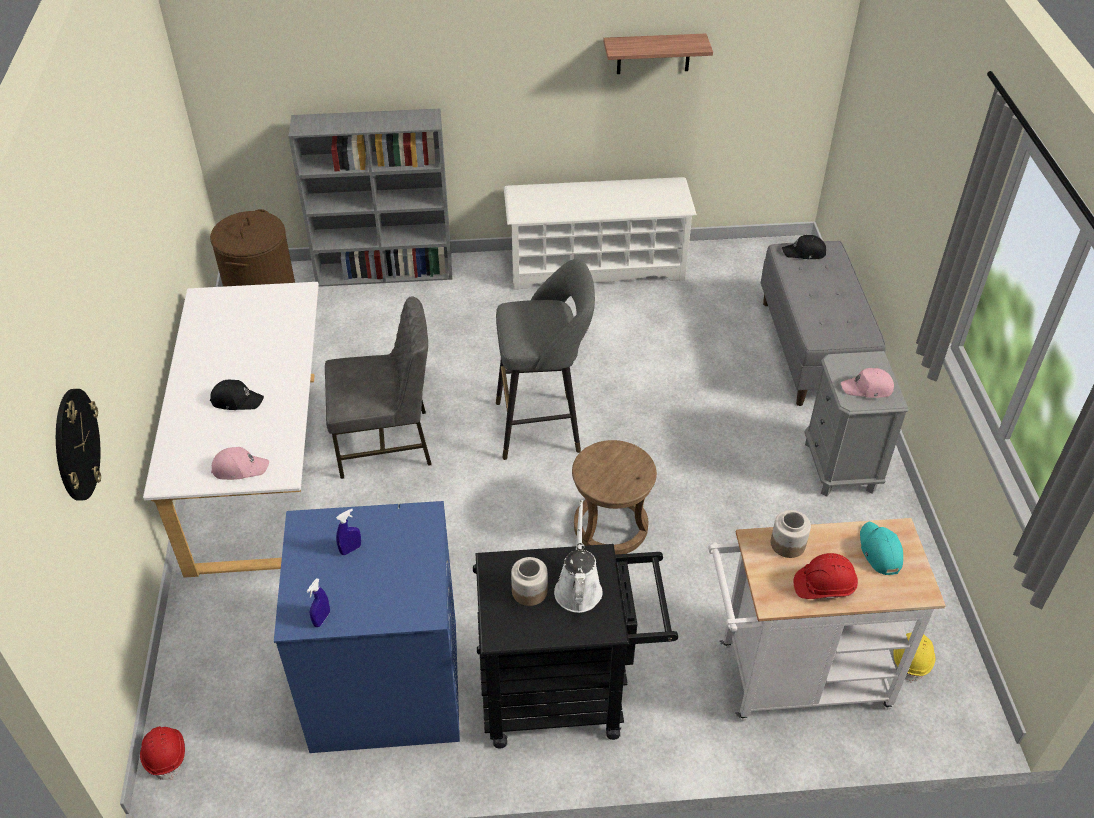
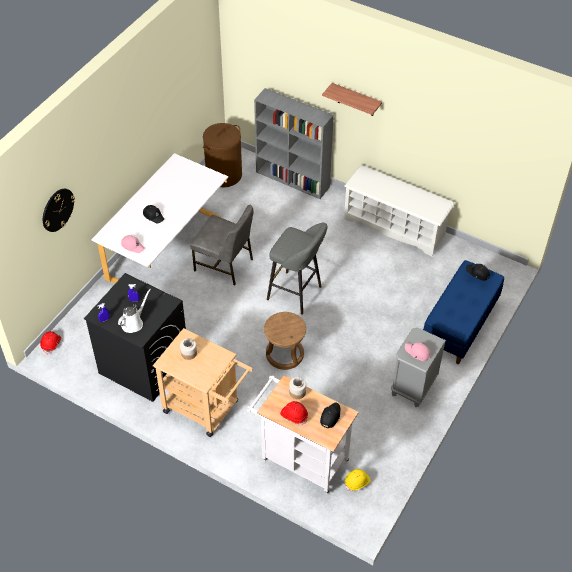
camera: 35 degrees right, 5 degrees up
blue washing machine [274,501,460,753] -> black washing machine [84,273,186,402]
black cart [473,544,678,748] -> beige cart [153,328,253,437]
white watering can [554,500,603,613] -> white watering can moved to [118,289,151,333]
shelf [603,33,713,74] -> shelf moved to [322,83,382,116]
grey bench [761,241,886,406] -> blue bench [423,260,504,364]
turquoise cap [860,522,903,575] -> black cap [320,403,340,429]

